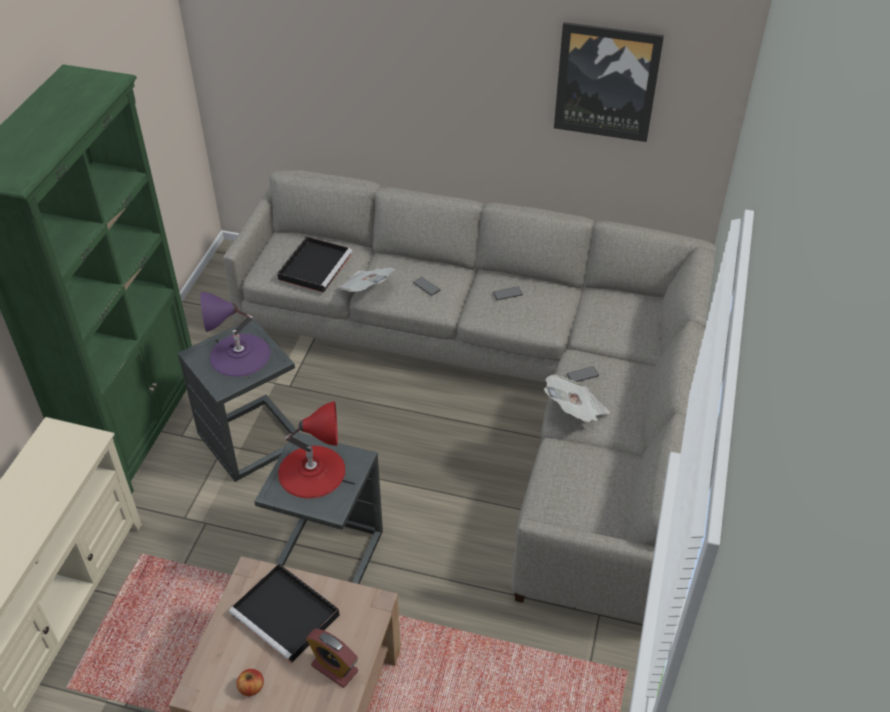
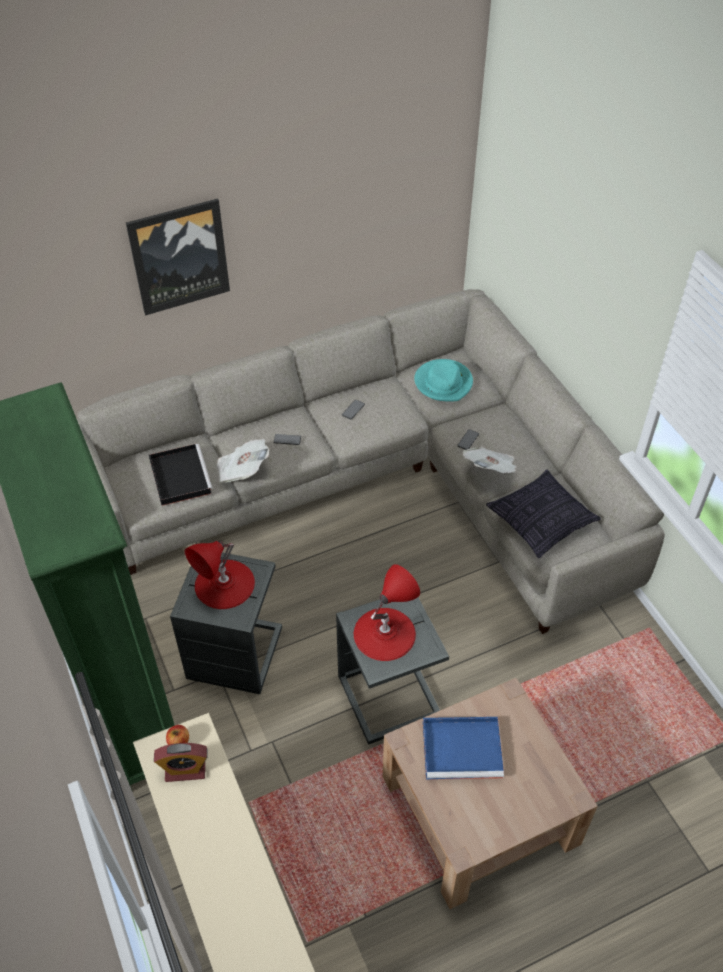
camera: 40 degrees left, 5 degrees up
purple table lamp [200,292,271,377] -> red table lamp [184,541,255,609]
black tray [229,564,339,663] -> blue tray [423,717,504,780]
apple [237,669,264,696] -> apple moved to [166,725,189,745]
alarm clock [306,628,358,688] -> alarm clock moved to [154,743,208,782]
picture [554,22,664,142] -> picture moved to [126,198,230,316]
none -> turquoise hat [414,359,473,401]
none -> pillow [486,470,601,558]

